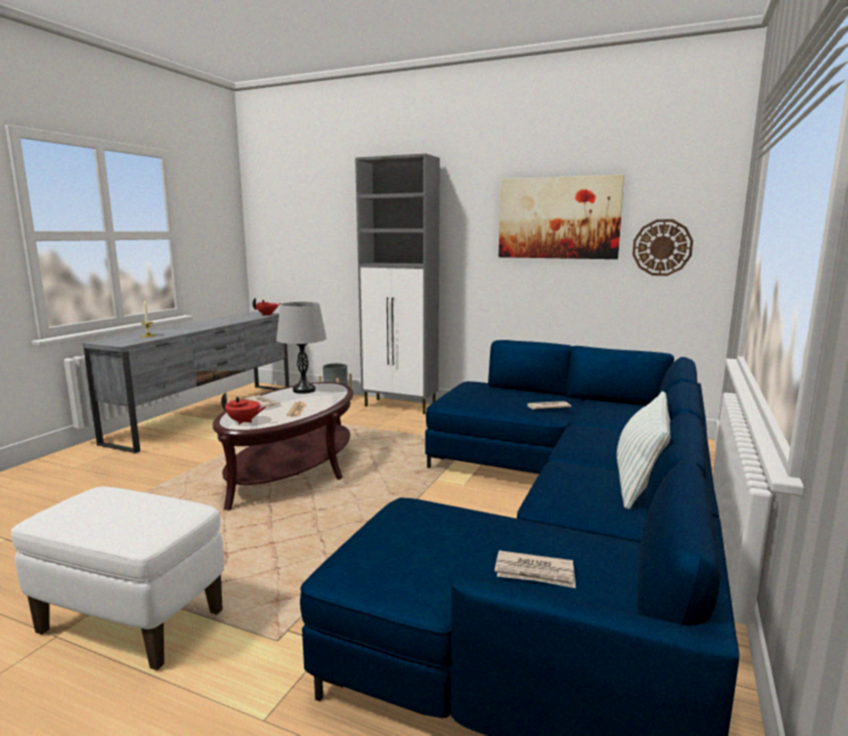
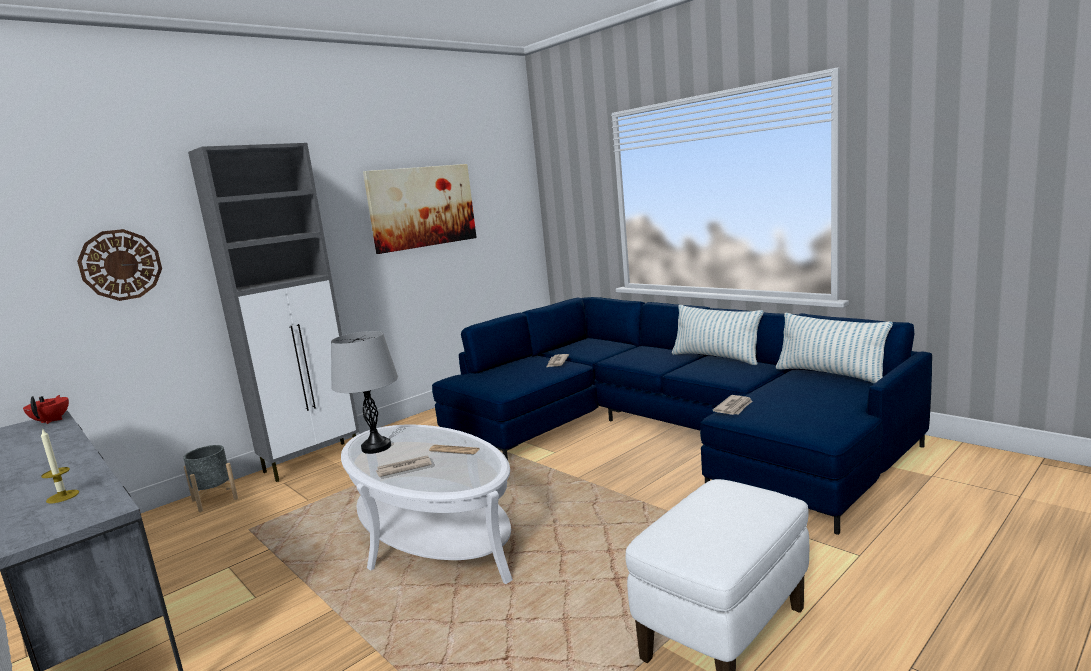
camera: 65 degrees left, 0 degrees up
brown coffee table [213,382,353,511] -> white coffee table [341,425,513,584]
red teapot [221,393,266,425] -> none
newspaper [494,550,576,588] -> newspaper moved to [712,395,753,415]
wall clock [632,219,693,276] -> wall clock moved to [77,229,162,301]
none -> pillow [776,313,893,384]

